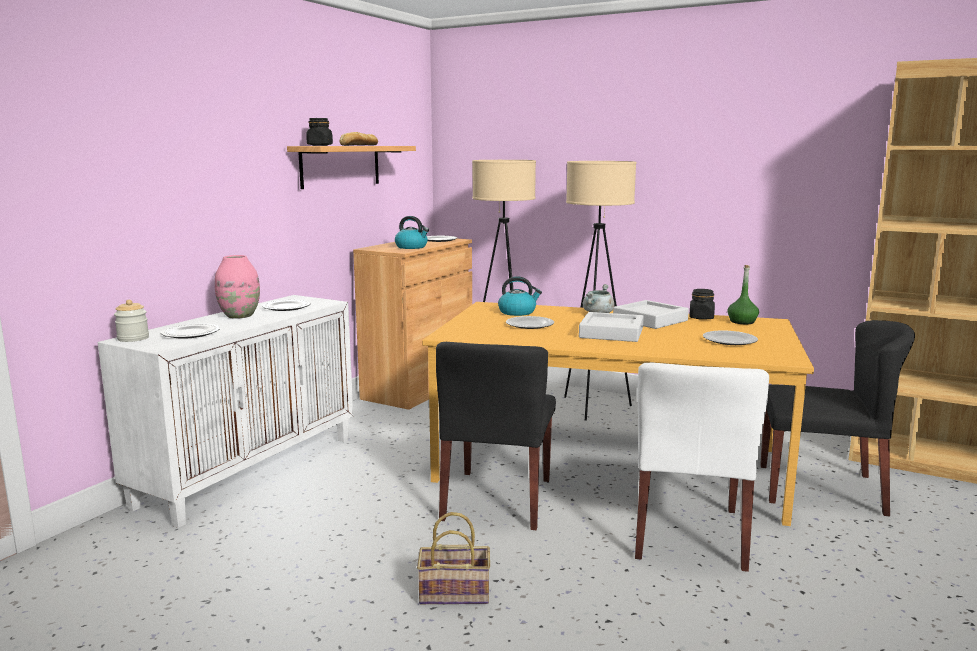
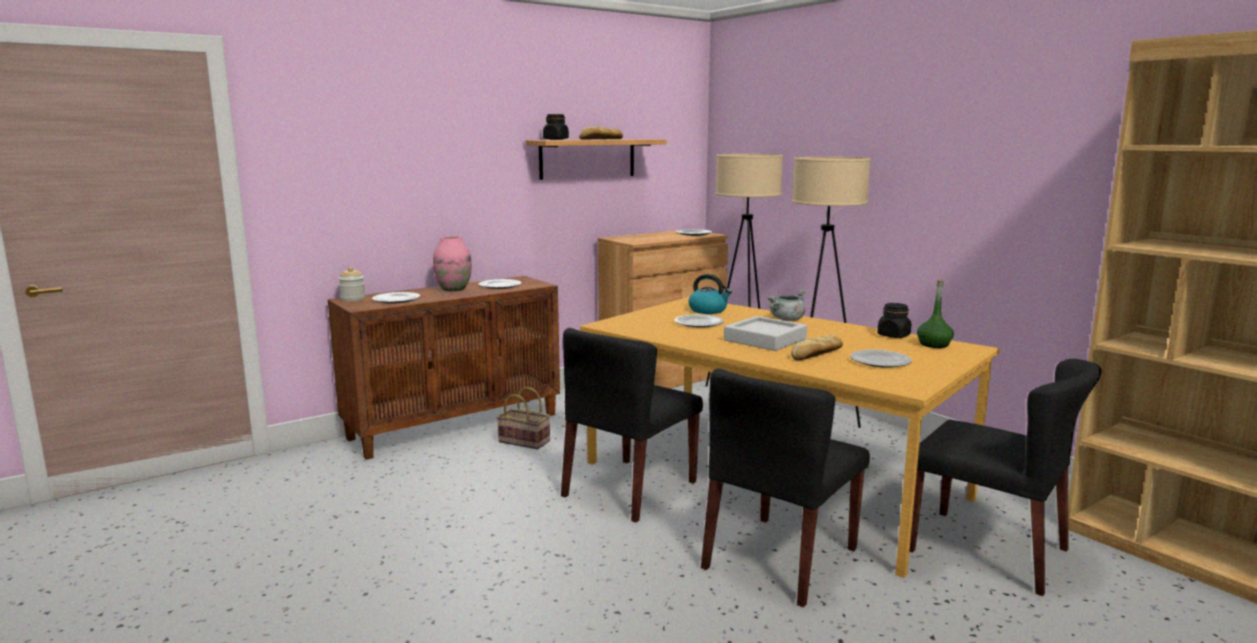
camera: 25 degrees right, 0 degrees up
white cabinet [98,295,353,528] -> brown cabinet [328,276,560,460]
kettle [395,216,429,249] -> none
basket [417,512,490,604] -> basket moved to [497,387,550,449]
grey tray [613,300,689,329] -> none
white chair [635,362,769,572] -> black chair [701,368,870,607]
none -> bread [791,335,843,360]

